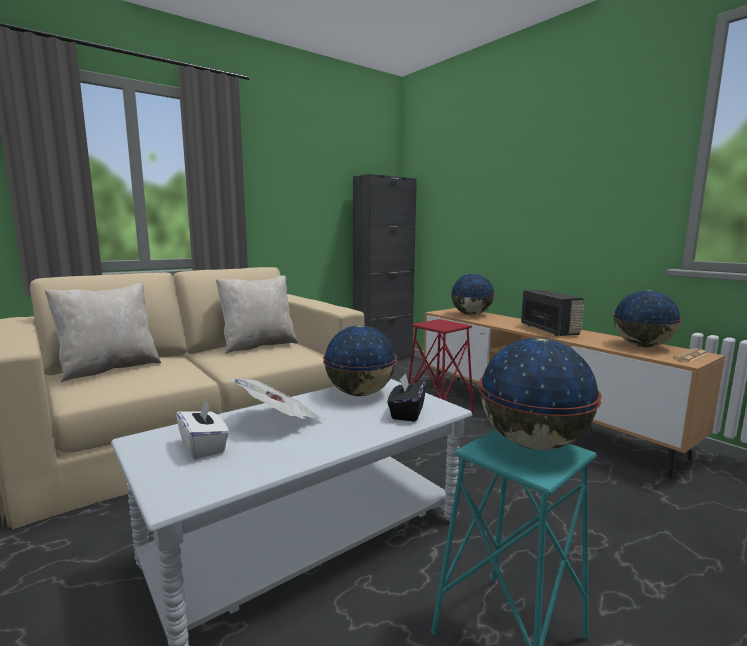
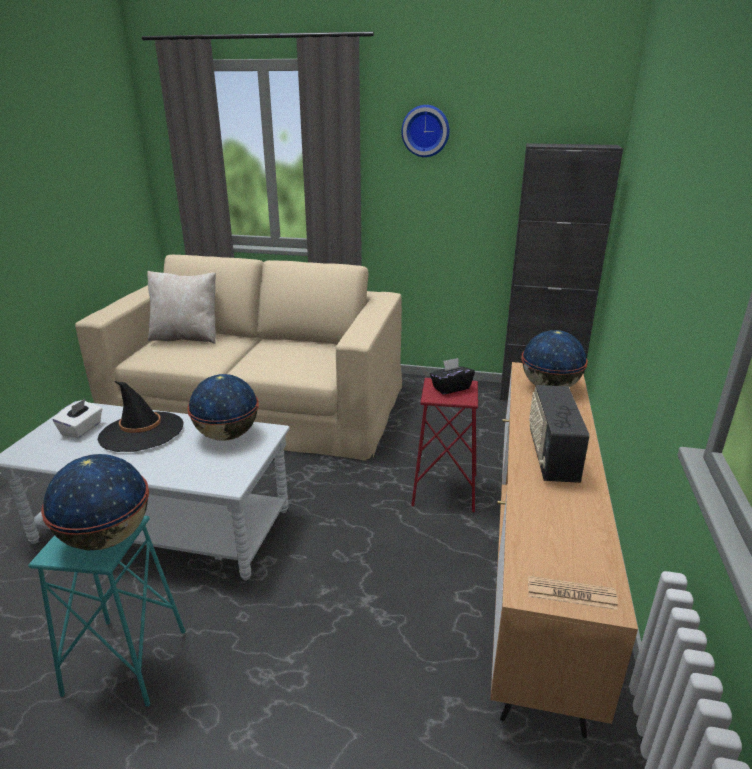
camera: 50 degrees right, 15 degrees up
beige pillow [216,275,298,354] -> none
newspaper [230,378,325,420] -> black hat [98,381,184,452]
black tissue box [387,373,426,422] -> black tissue box moved to [430,358,475,394]
radio [521,290,584,336] -> radio turned 150 degrees clockwise [529,385,590,483]
globe [613,290,682,347] -> none
none -> wall clock [401,105,450,157]

